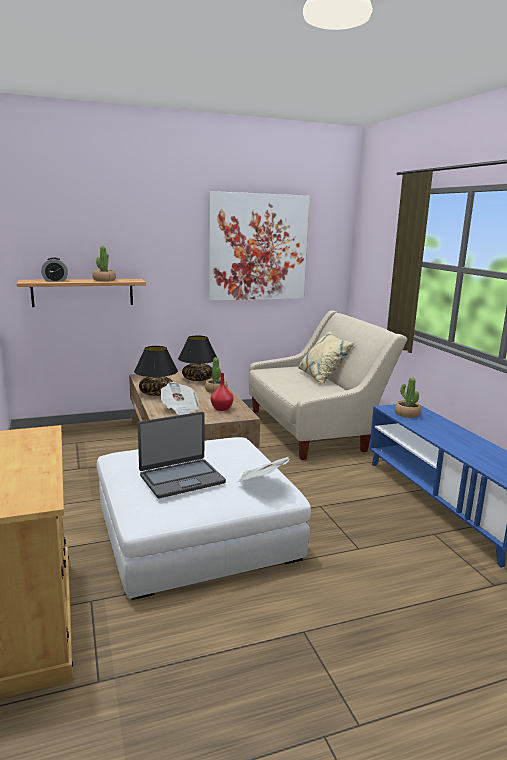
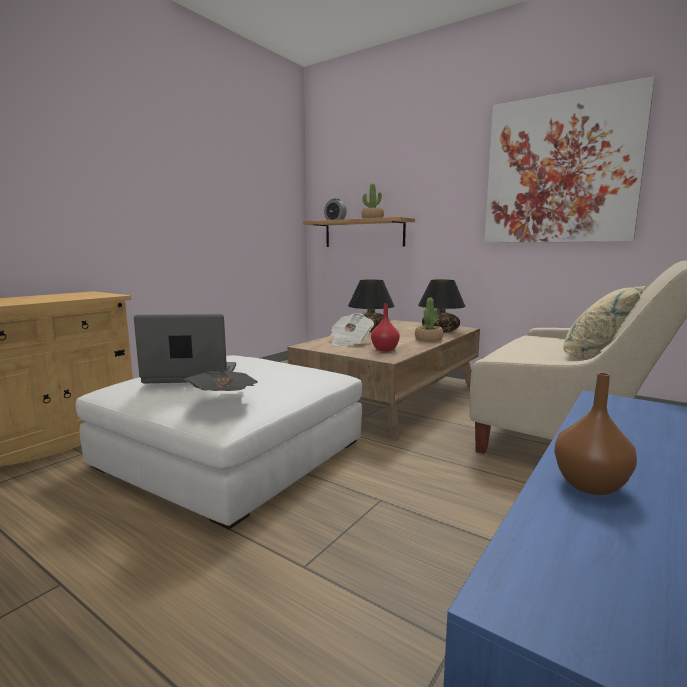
camera: 55 degrees right, 5 degrees down
laptop [138,412,226,498] -> laptop turned 150 degrees clockwise [134,314,236,384]
potted plant [395,377,421,418] -> none
none -> brown vase [554,373,637,495]

